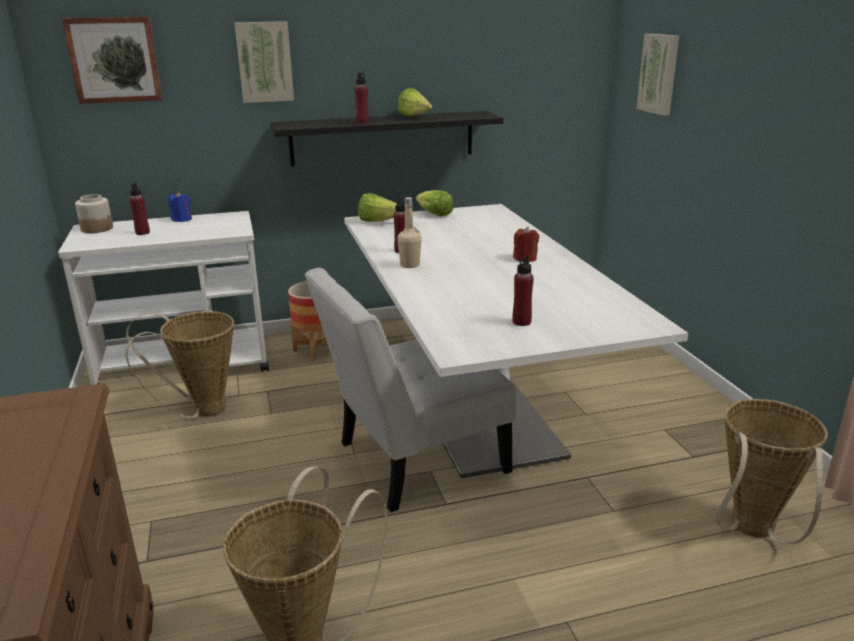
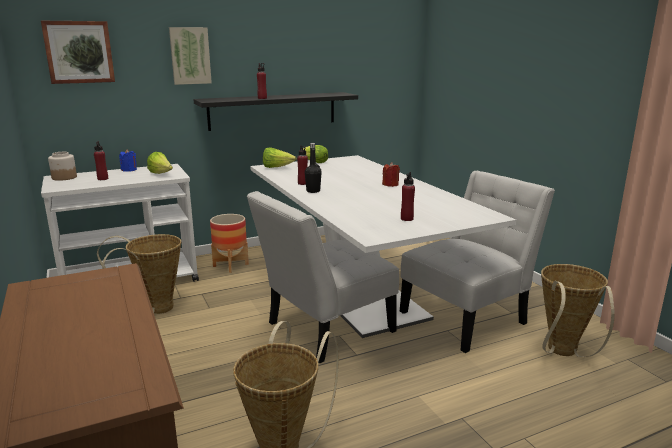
camera: 10 degrees left, 5 degrees down
beige bottle [397,197,421,268] -> black bottle [305,143,322,193]
lettuce [398,88,432,117] -> lettuce moved to [147,152,173,174]
picture [637,34,679,116] -> none
none -> white chair [400,171,555,353]

